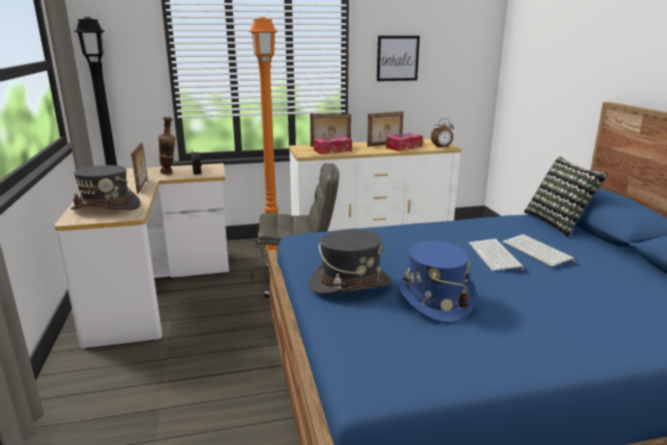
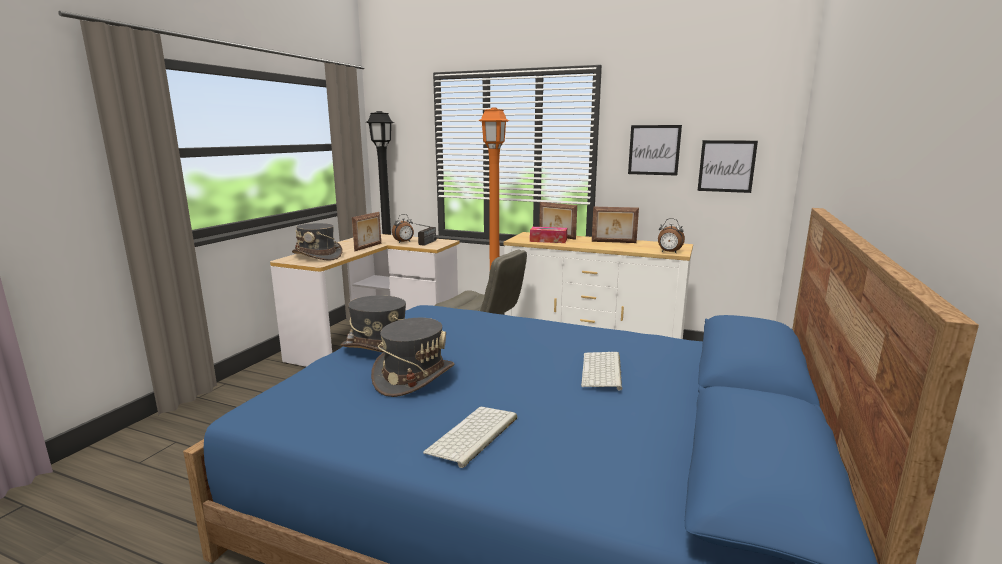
camera: 35 degrees right, 5 degrees down
vase [158,117,176,175] -> alarm clock [392,214,414,243]
tissue box [386,133,423,151] -> none
blue hat [397,241,477,323] -> grey hat [371,318,454,397]
keyboard [469,239,525,271] -> keyboard moved to [423,407,518,468]
pillow [524,156,608,237] -> none
none -> picture [698,140,758,193]

